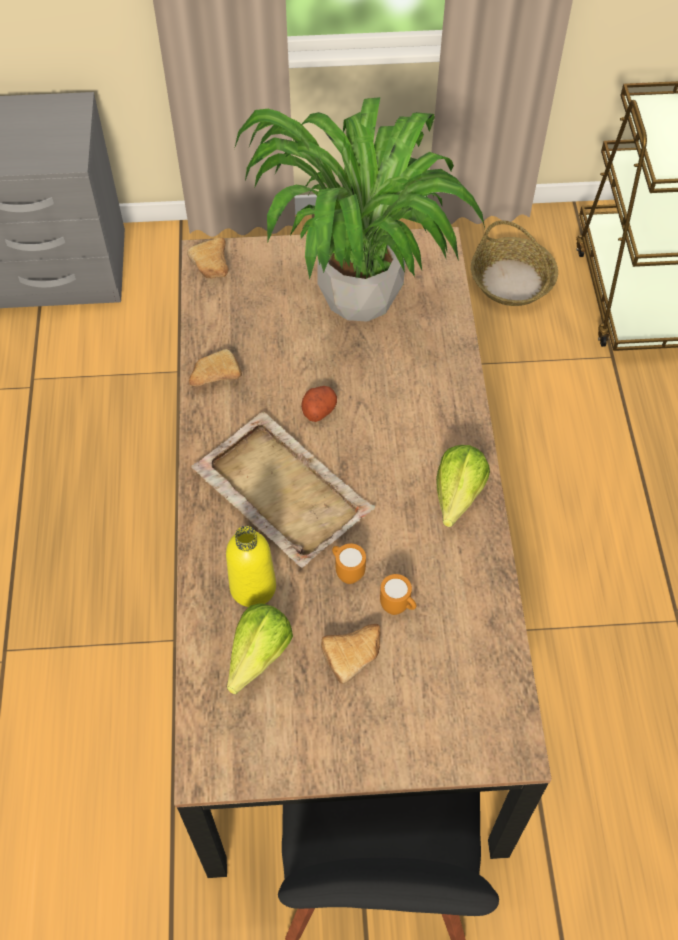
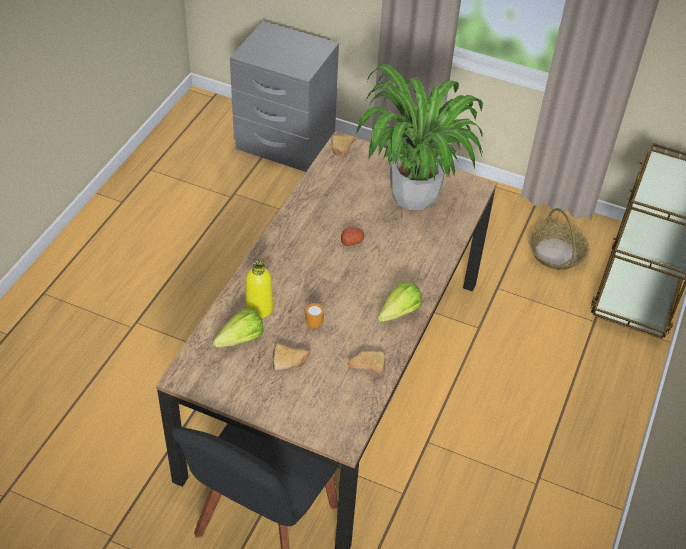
camera: 25 degrees right, 10 degrees down
bread [189,349,242,387] -> bread moved to [348,351,386,374]
beige tray [191,411,375,568] -> none
orange mug [380,574,416,615] -> none

